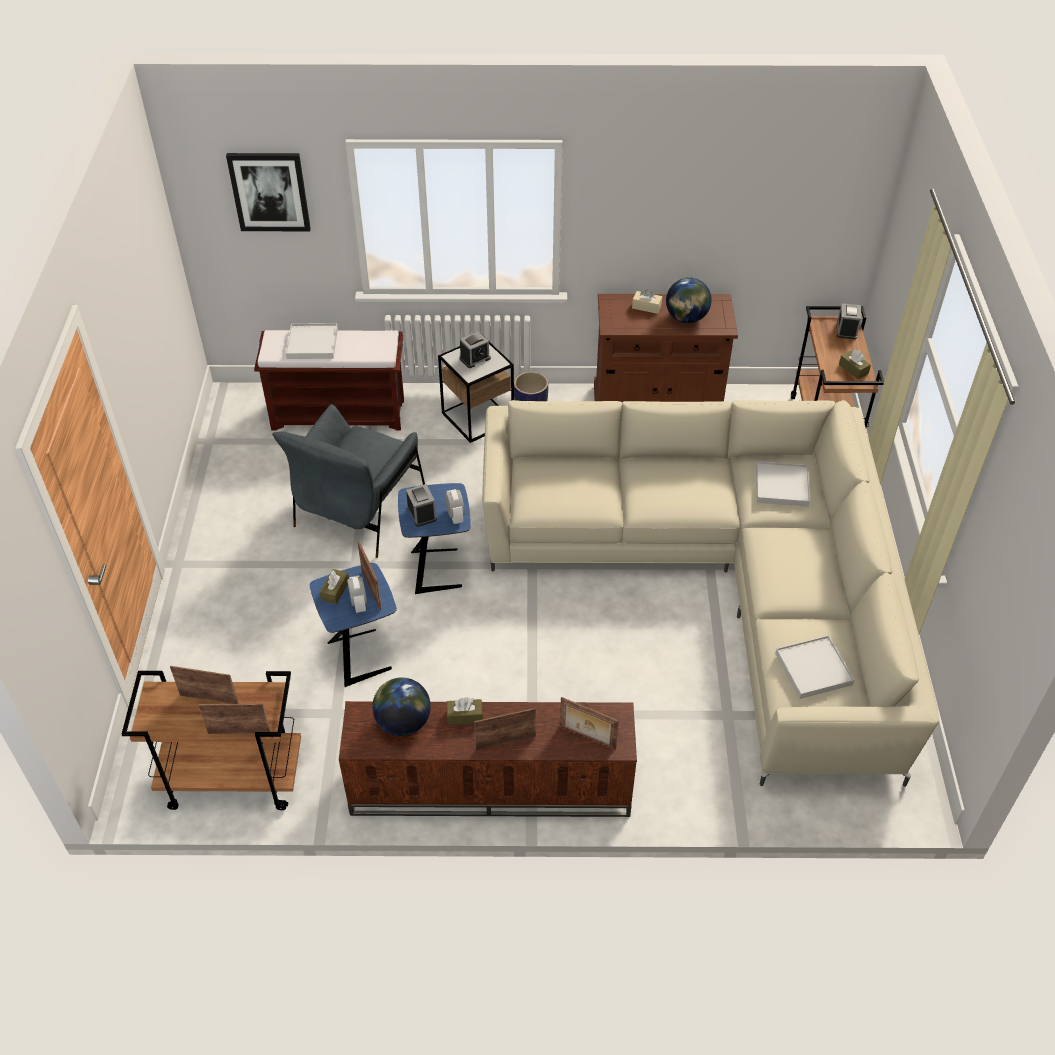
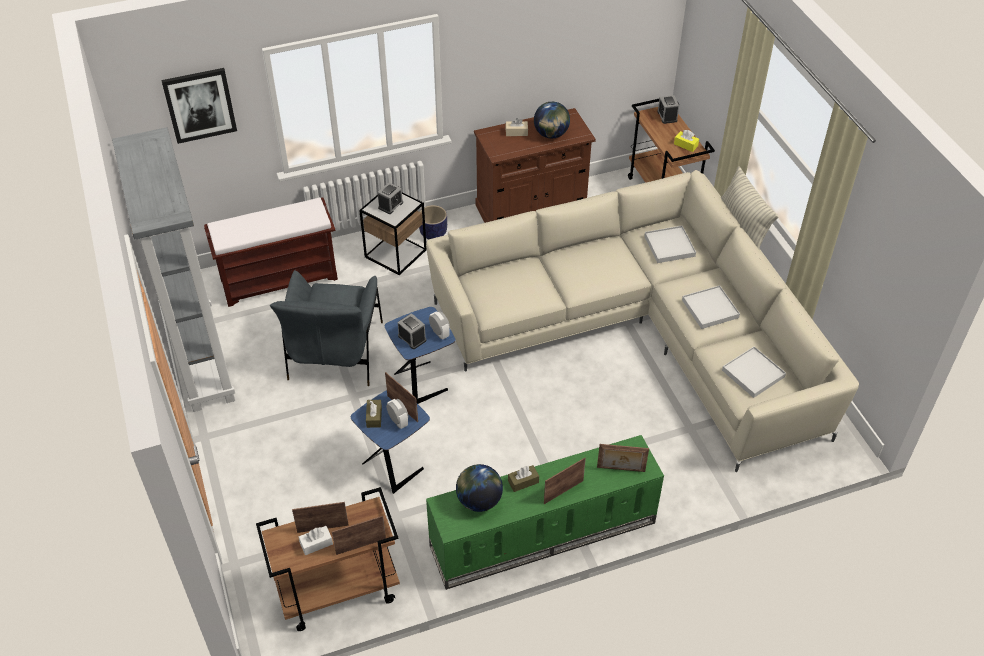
camera: 20 degrees left, 0 degrees up
white tray [286,323,338,359] -> white tray moved to [682,285,740,329]
brown tv stand [339,701,637,817] -> green tv stand [426,435,664,590]
brown tissue box [839,350,871,379] -> yellow tissue box [674,130,699,152]
none -> grey bookcase [112,127,235,412]
none -> white tissue box [299,526,333,555]
none -> pillow [721,166,779,249]

